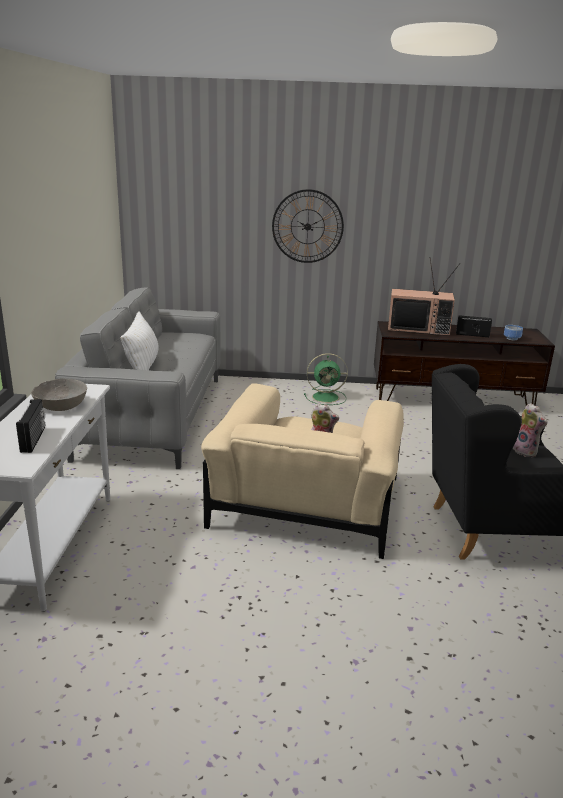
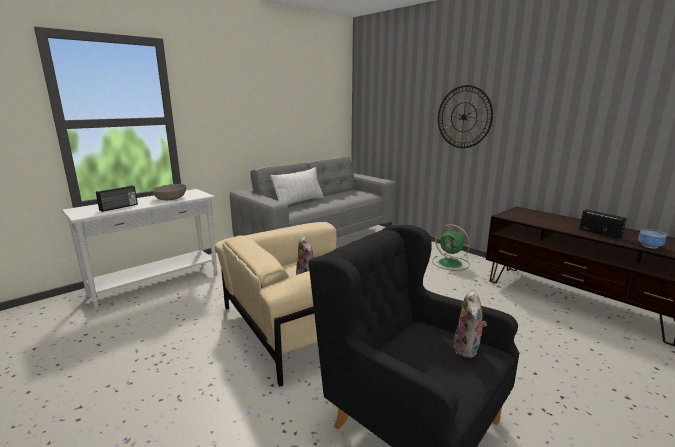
camera: 45 degrees right, 5 degrees down
television [388,257,460,336] -> none

